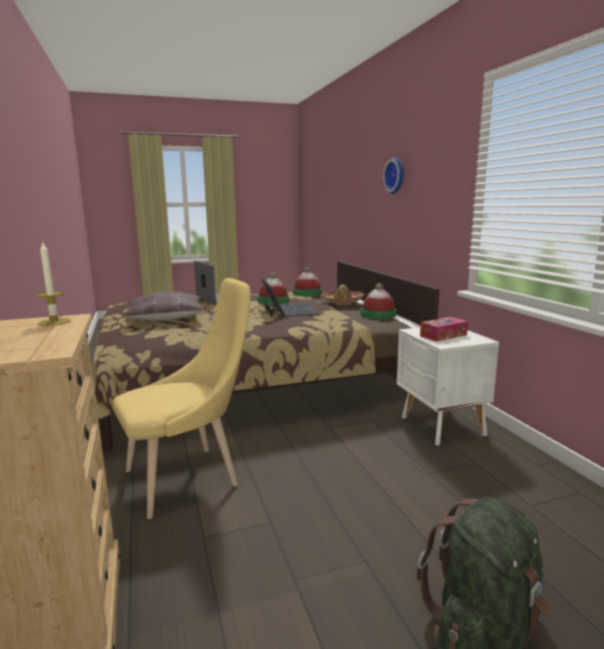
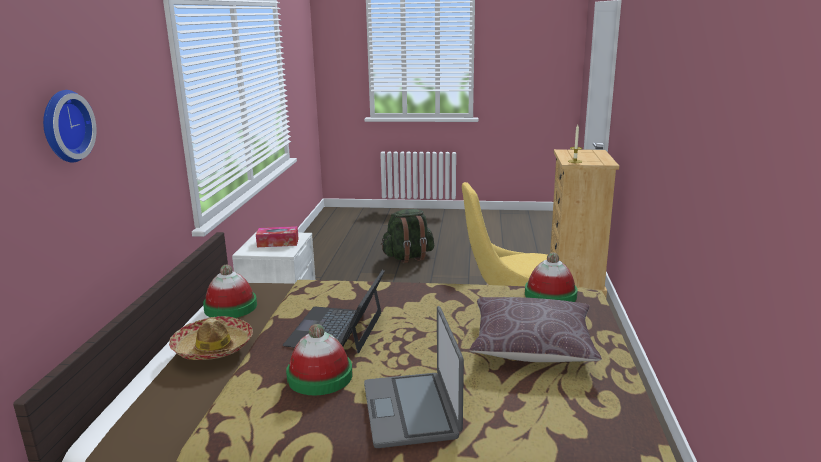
camera: 155 degrees left, 5 degrees up
hat [293,267,322,296] -> hat moved to [525,252,578,302]

